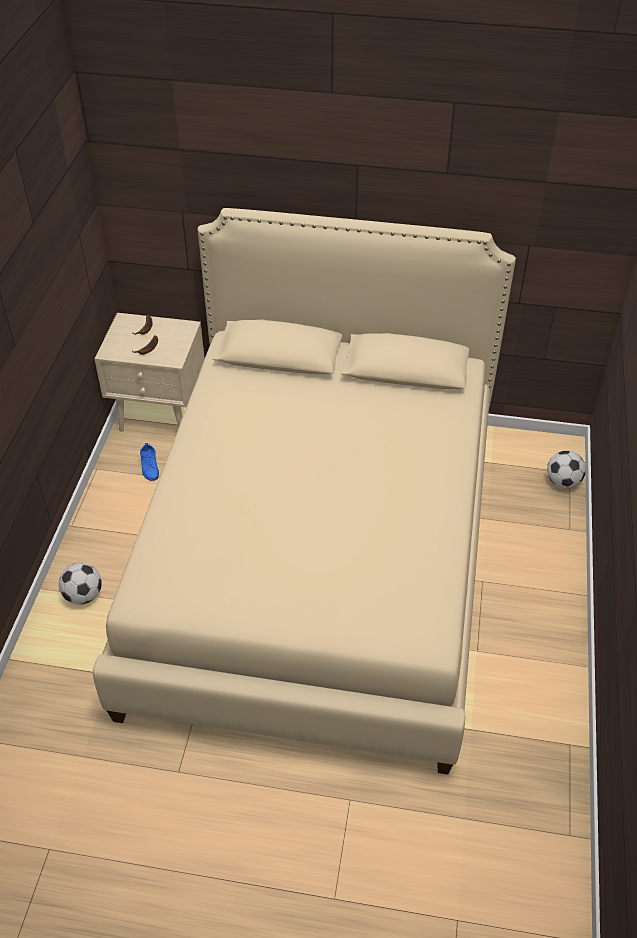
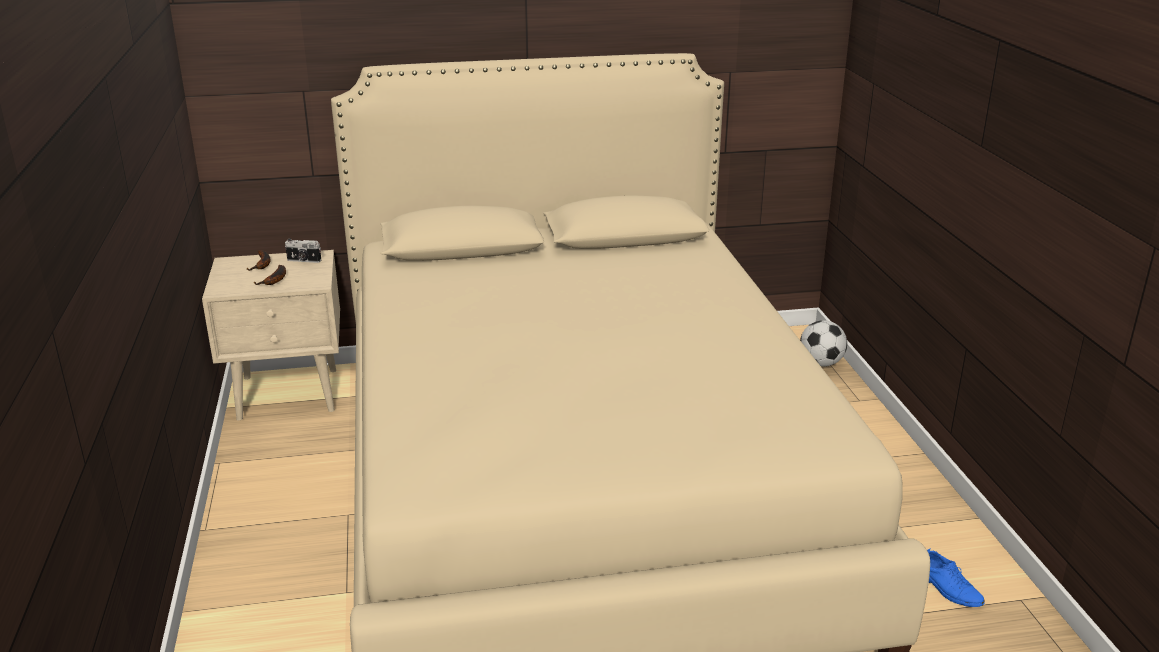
camera: 20 degrees left, 20 degrees down
football [59,563,102,605] -> none
blue shoe [140,443,159,481] -> blue shoe moved to [927,548,985,607]
none -> camera [285,239,321,263]

